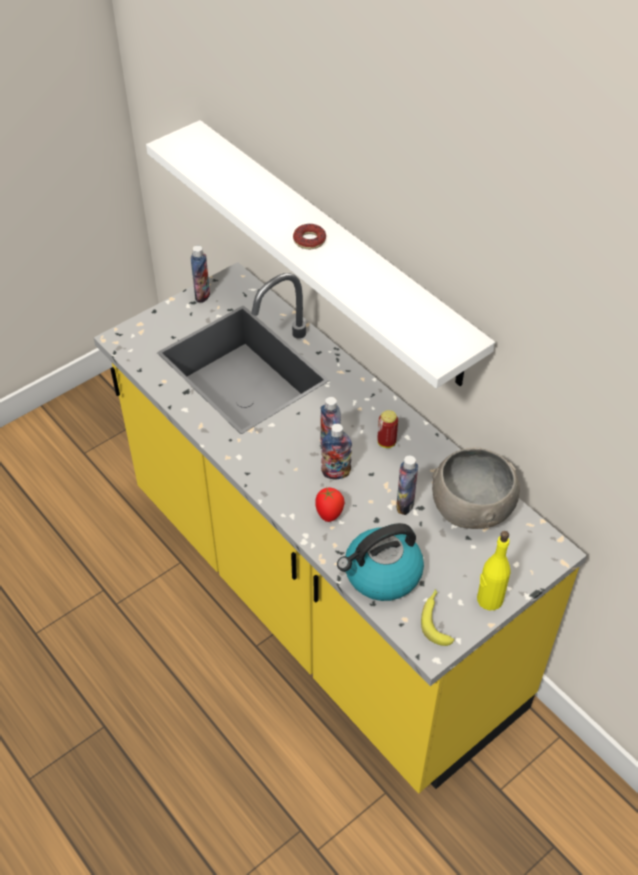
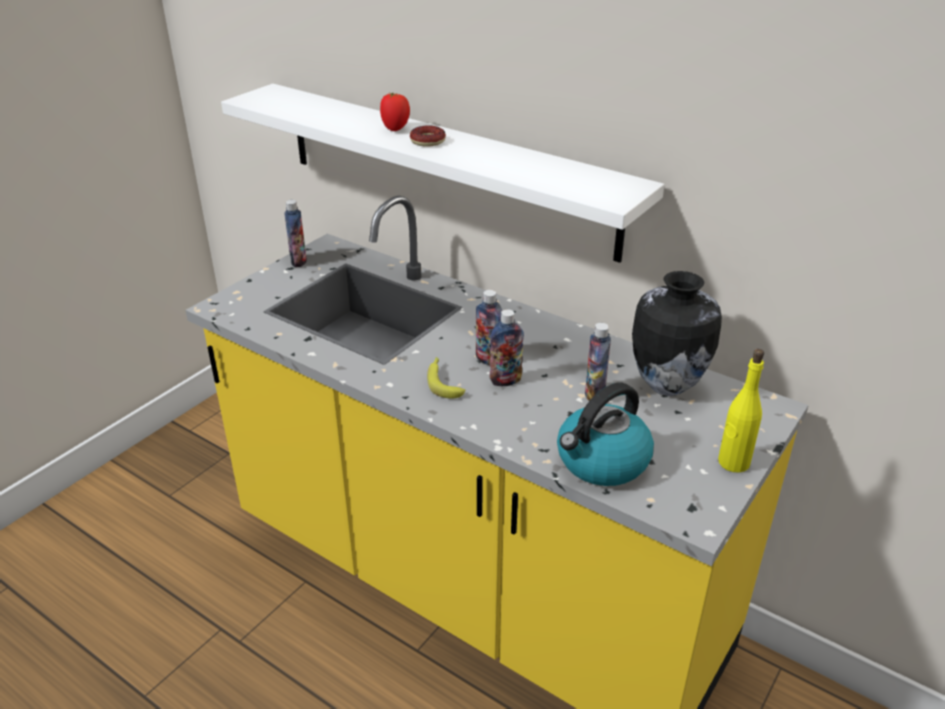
camera: 15 degrees left, 15 degrees down
tomato [315,487,344,522] -> tomato moved to [380,93,410,131]
can [377,410,398,448] -> none
banana [421,589,455,646] -> banana moved to [427,357,465,399]
grey bowl [432,447,520,529] -> vase [632,271,722,396]

